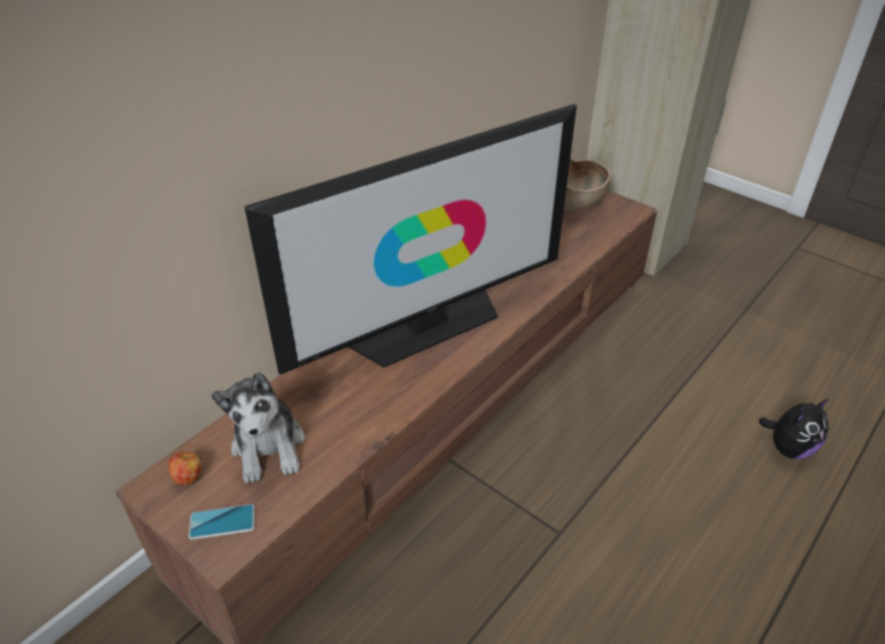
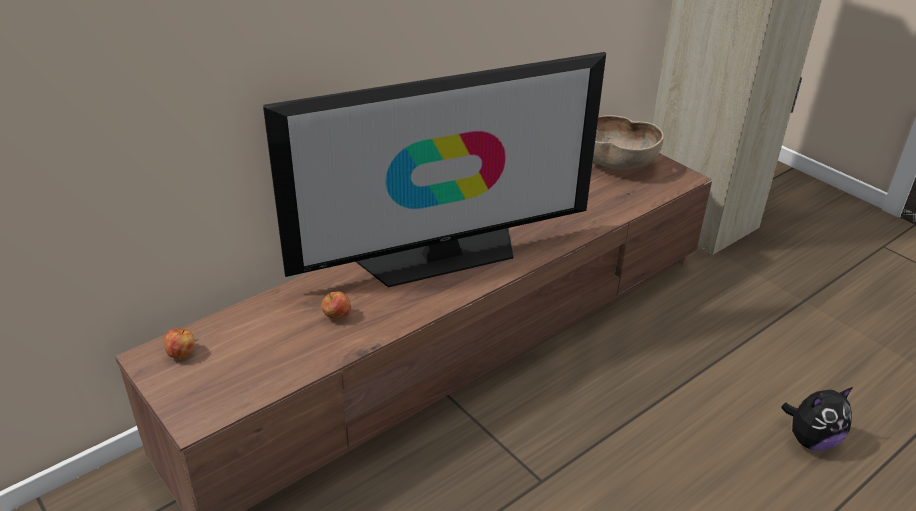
camera: 10 degrees right, 5 degrees down
phone [188,504,255,540] -> none
plush toy [211,372,305,483] -> none
none -> apple [322,292,351,319]

